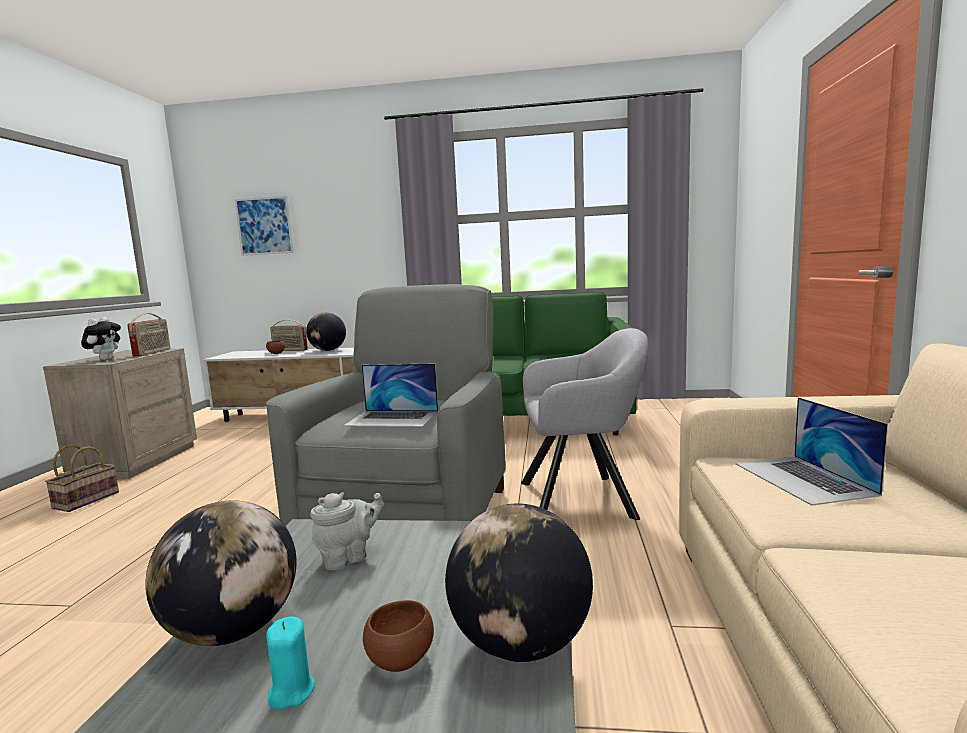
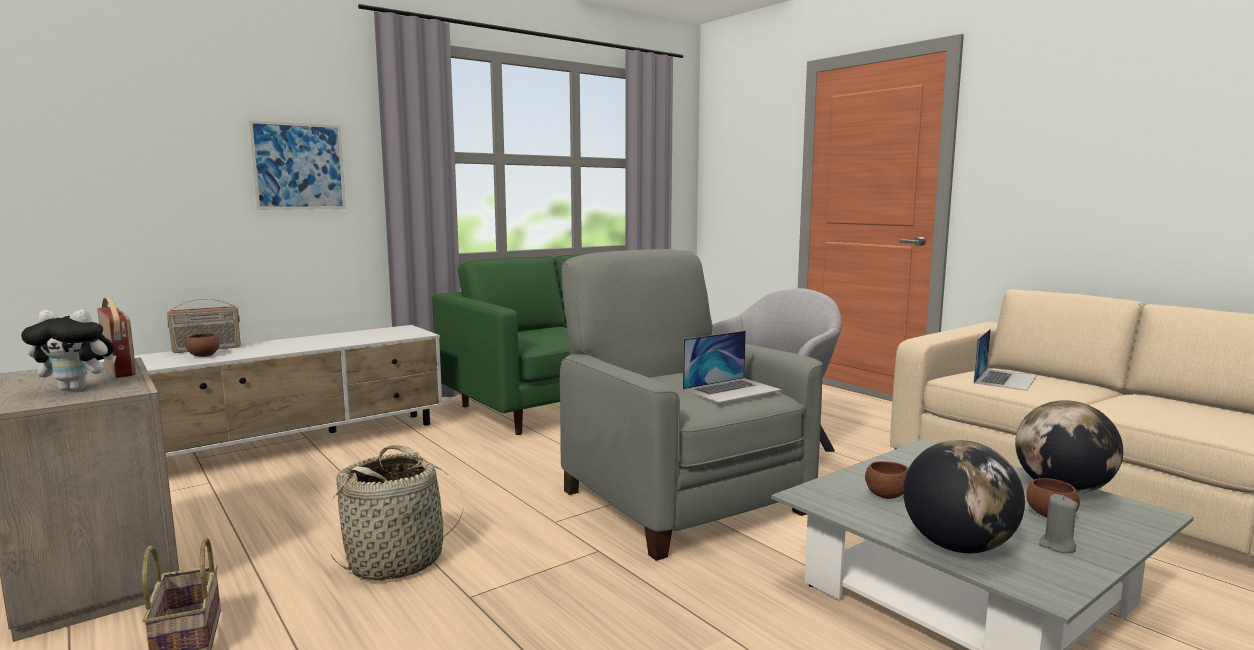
camera: 45 degrees left, 0 degrees up
plush toy [81,317,121,360] -> plush toy turned 120 degrees clockwise [21,309,116,391]
picture [235,196,294,256] -> picture moved to [249,120,346,210]
turquoise candle [266,616,315,709] -> grey candle [1039,494,1078,553]
globe [306,313,346,351] -> none
grey teapot [310,492,383,570] -> brown bowl [865,461,908,499]
laptop [736,397,888,506] -> laptop turned 90 degrees counterclockwise [974,329,1037,391]
none -> basket [331,445,464,581]

